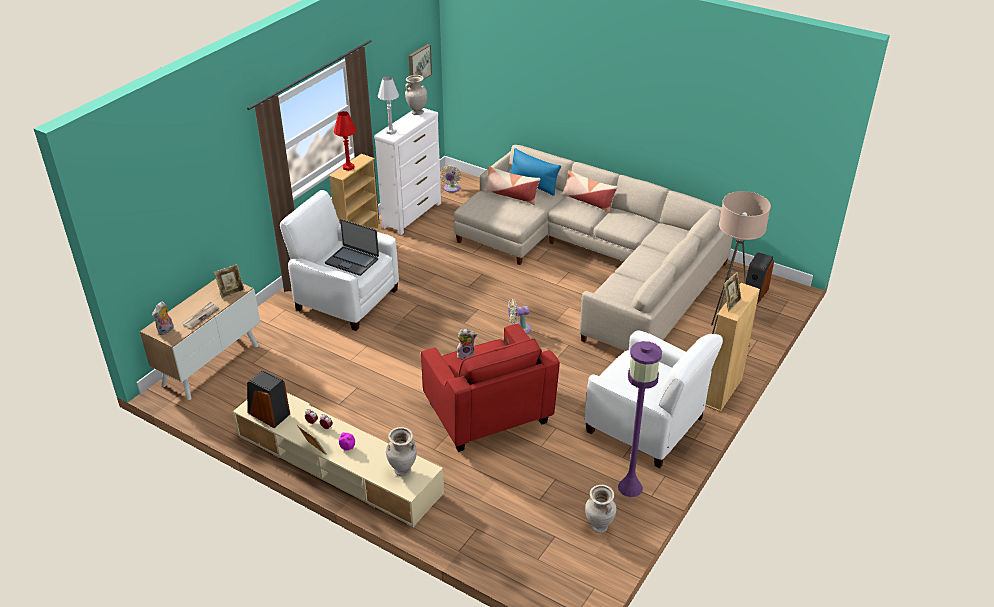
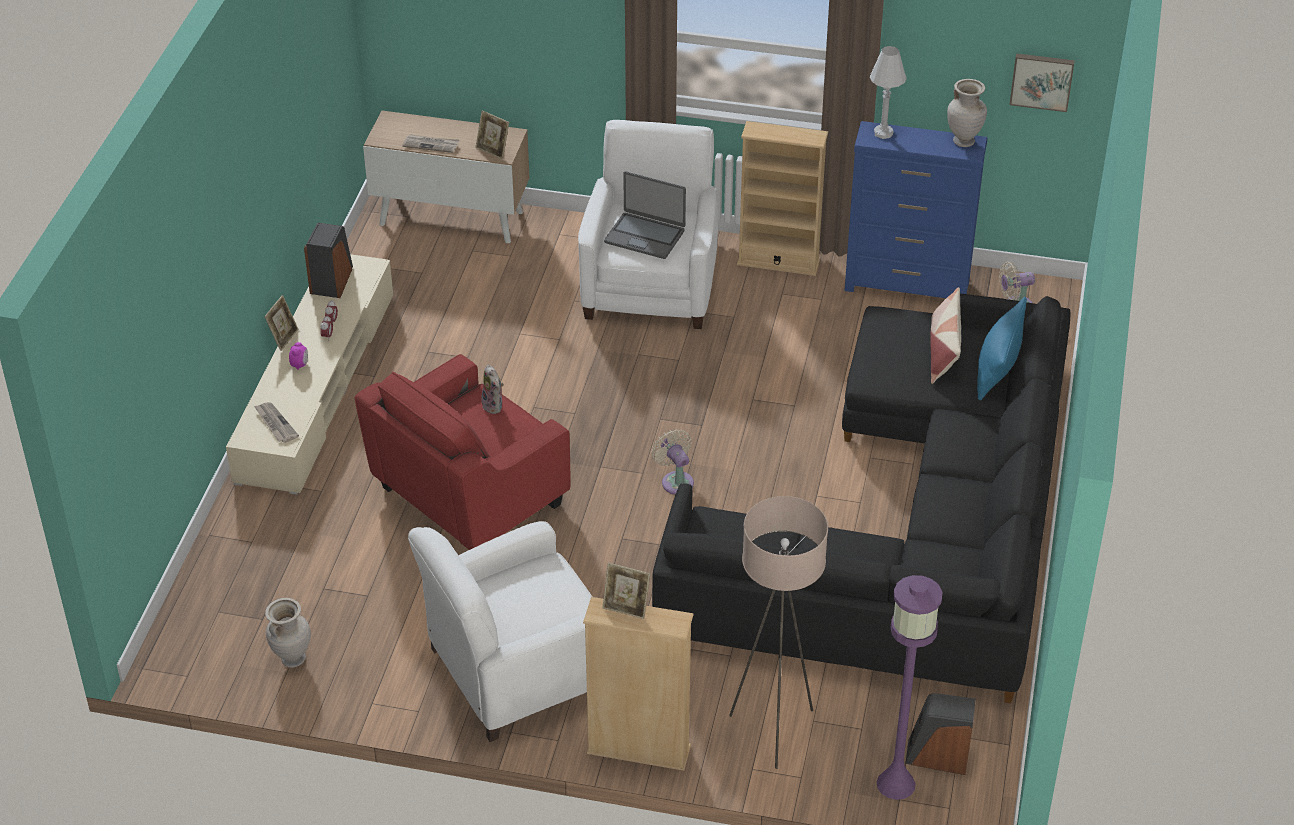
camera: 70 degrees right, 5 degrees up
plush toy [152,302,174,335] -> none
laptop [325,219,379,276] -> laptop turned 75 degrees counterclockwise [604,171,686,259]
red table lamp [334,111,356,171] -> none
white dresser [374,108,441,235] -> blue dresser [845,121,988,298]
beige vase [386,427,417,476] -> newspaper [254,402,299,443]
beige sofa [454,145,732,351] -> black sofa [652,293,1070,703]
pillow [562,170,618,213] -> none
white armchair [585,330,723,468] -> white armchair turned 45 degrees clockwise [408,521,592,742]
purple floor lamp [618,341,662,497] -> purple floor lamp moved to [876,575,942,800]

